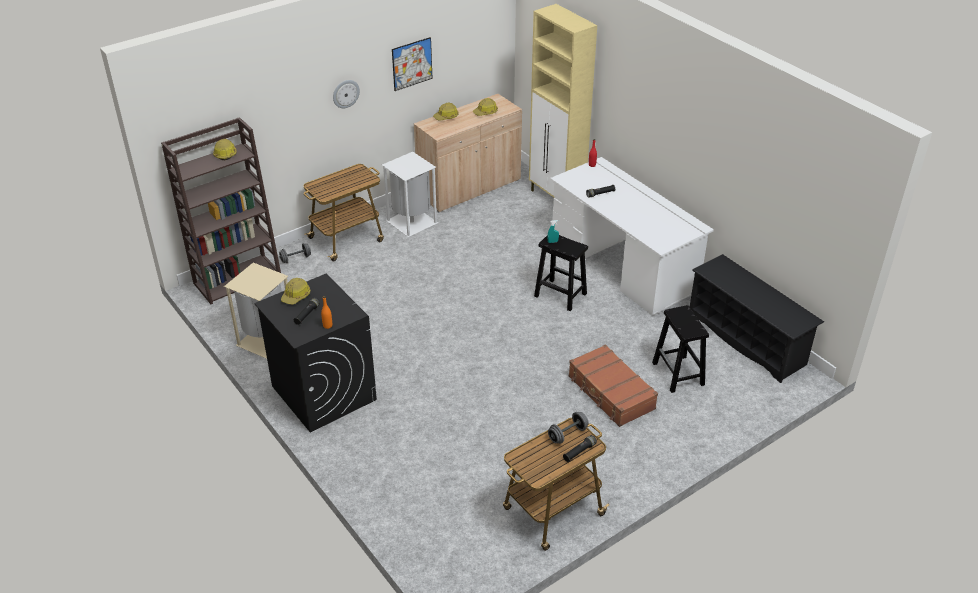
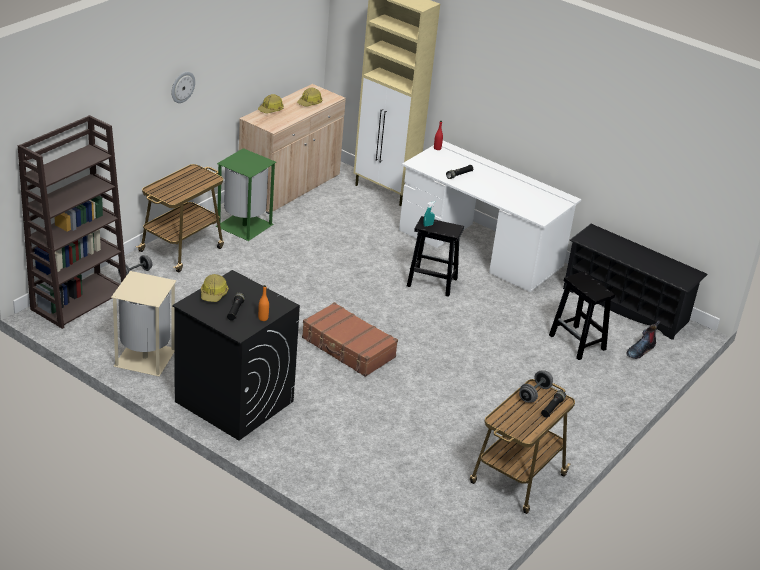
camera: 20 degrees left, 5 degrees down
hard hat [213,139,236,160] -> none
white trash can [382,152,438,237] -> green trash can [216,148,276,241]
picture [392,37,433,91] -> none
brown suitcase [569,344,658,427] -> brown suitcase moved to [302,302,398,377]
none -> boot [627,320,660,359]

